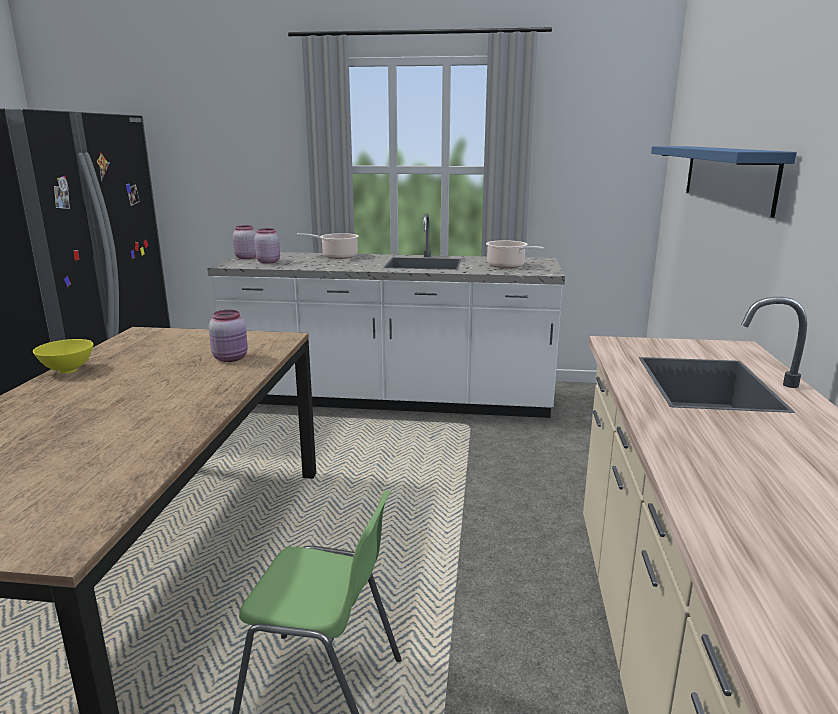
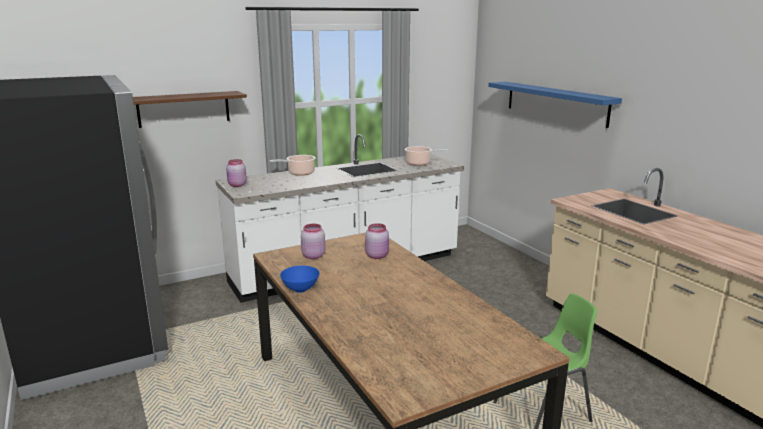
camera: 35 degrees left, 0 degrees up
yellow bowl [33,339,93,373] -> blue bowl [280,266,319,293]
pink jar [254,228,280,264] -> pink jar moved to [301,224,325,259]
none -> brown shelf [133,91,247,128]

